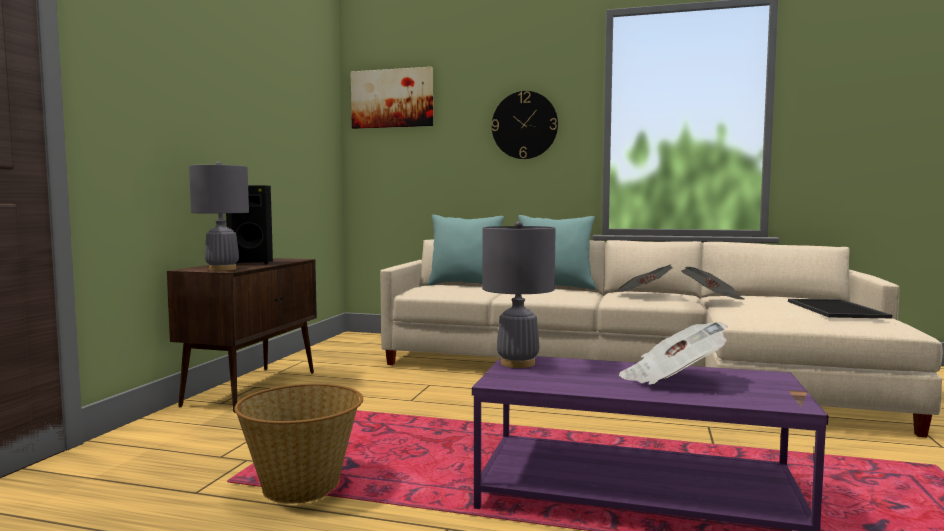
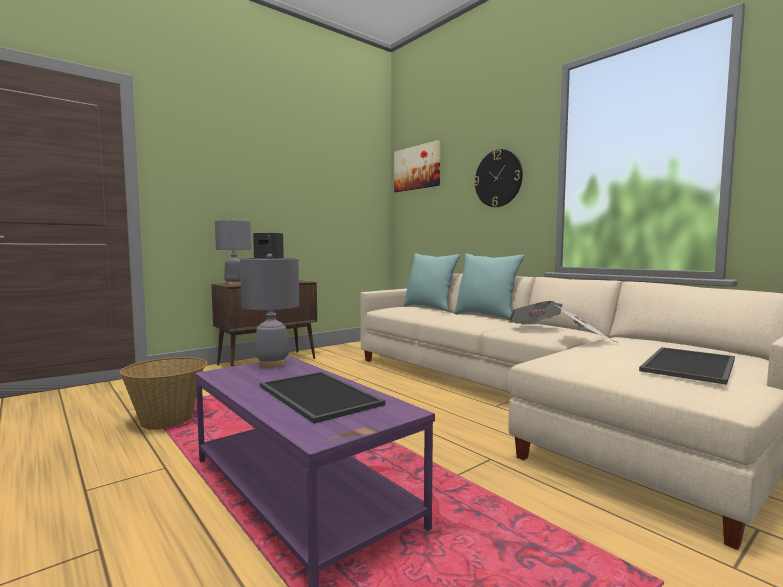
camera: 35 degrees right, 0 degrees up
newspaper [619,322,728,385] -> tray [260,371,385,424]

